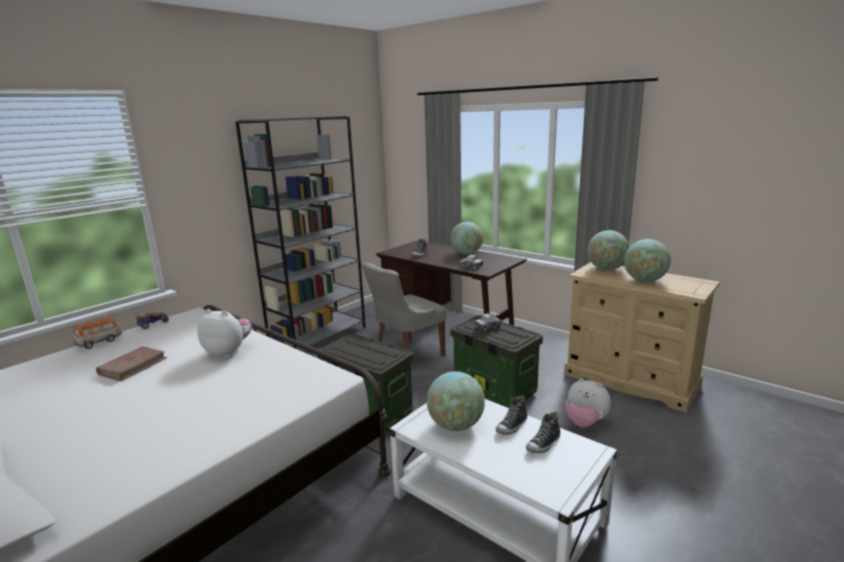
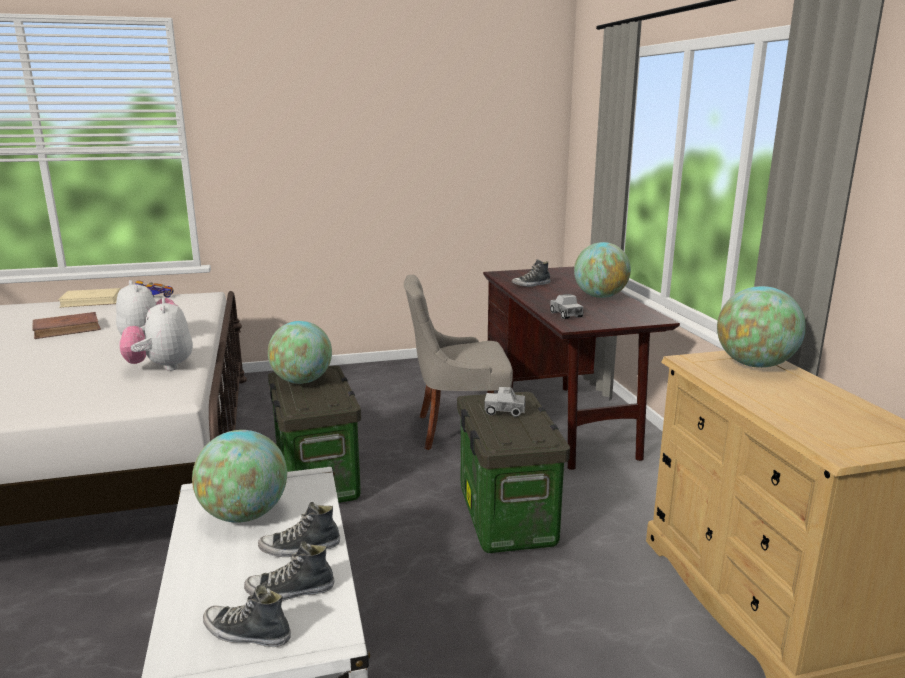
camera: 35 degrees right, 0 degrees up
toy car [73,318,122,349] -> beige book [58,288,121,308]
grey bookcase [236,116,366,350] -> none
plush toy [566,378,611,427] -> plush toy moved to [119,298,193,371]
globe [624,239,671,282] -> globe moved to [268,321,332,384]
none -> shoe [203,585,291,647]

